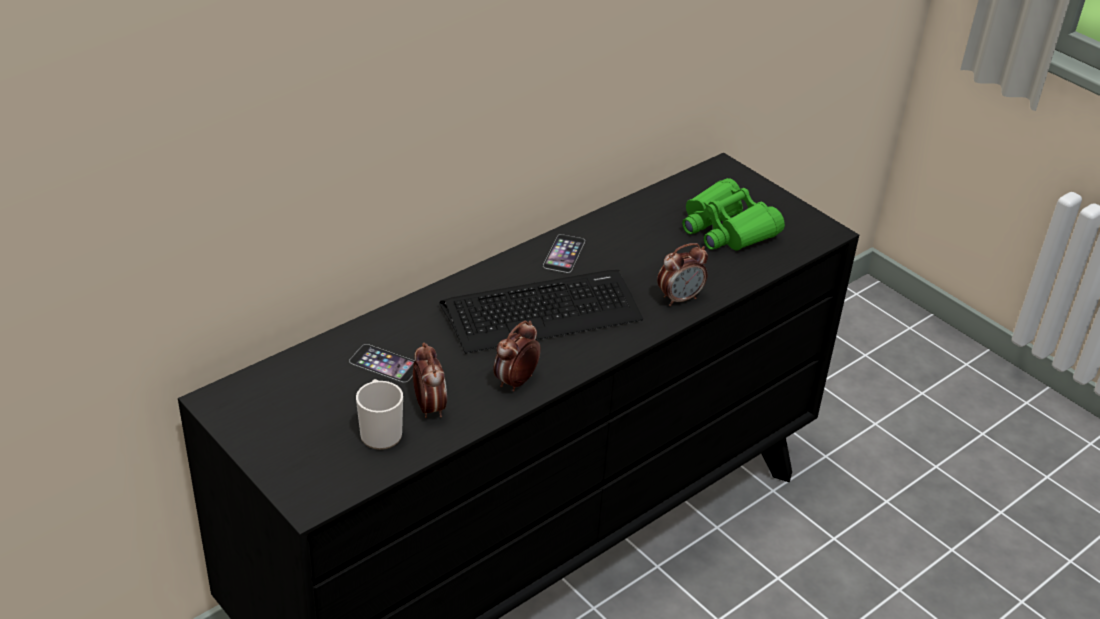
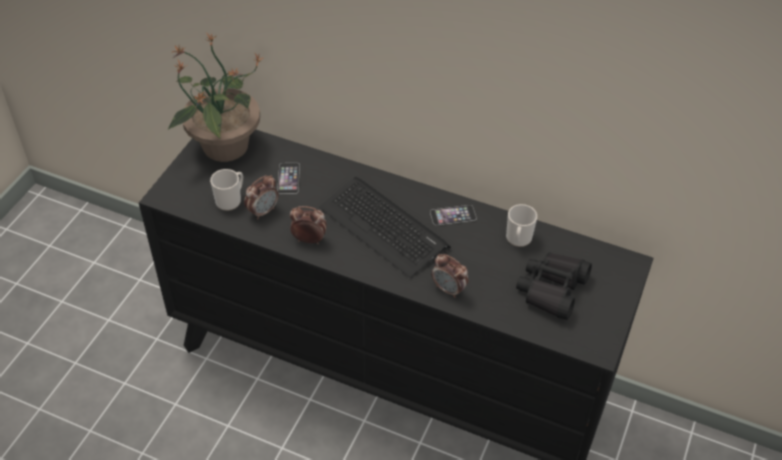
camera: 65 degrees right, 10 degrees up
green binoculars [682,178,785,251] -> black binoculars [516,252,592,320]
none -> potted plant [168,33,263,162]
none -> mug [506,204,537,247]

